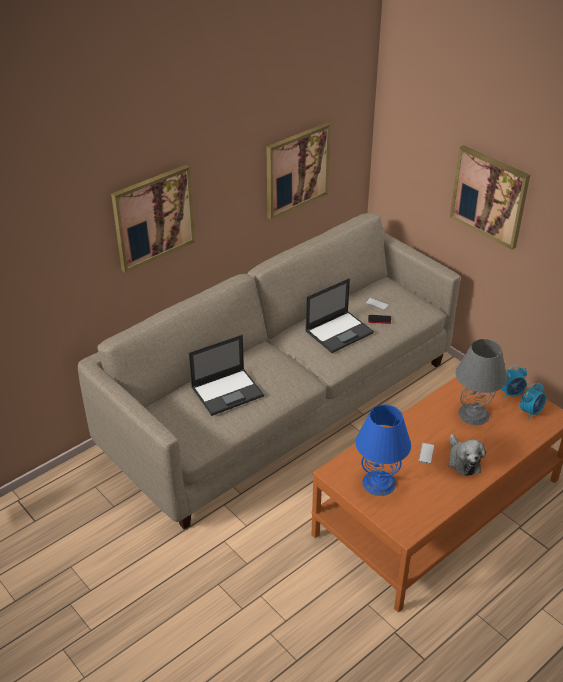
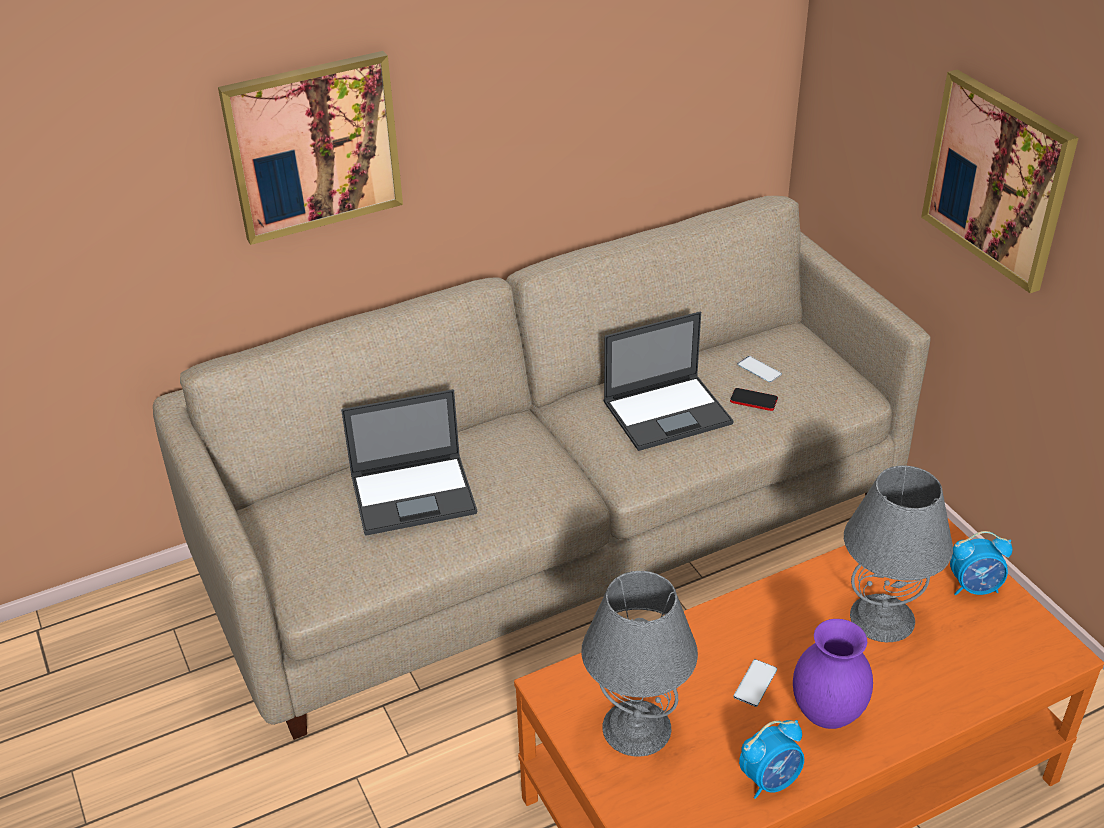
camera: 15 degrees right, 0 degrees up
picture [267,123,330,220] -> none
blue table lamp [355,405,411,496] -> grey table lamp [581,571,698,757]
plush toy [448,434,486,476] -> purple vase [793,619,873,729]
alarm clock [520,383,546,419] -> alarm clock moved to [739,720,804,799]

